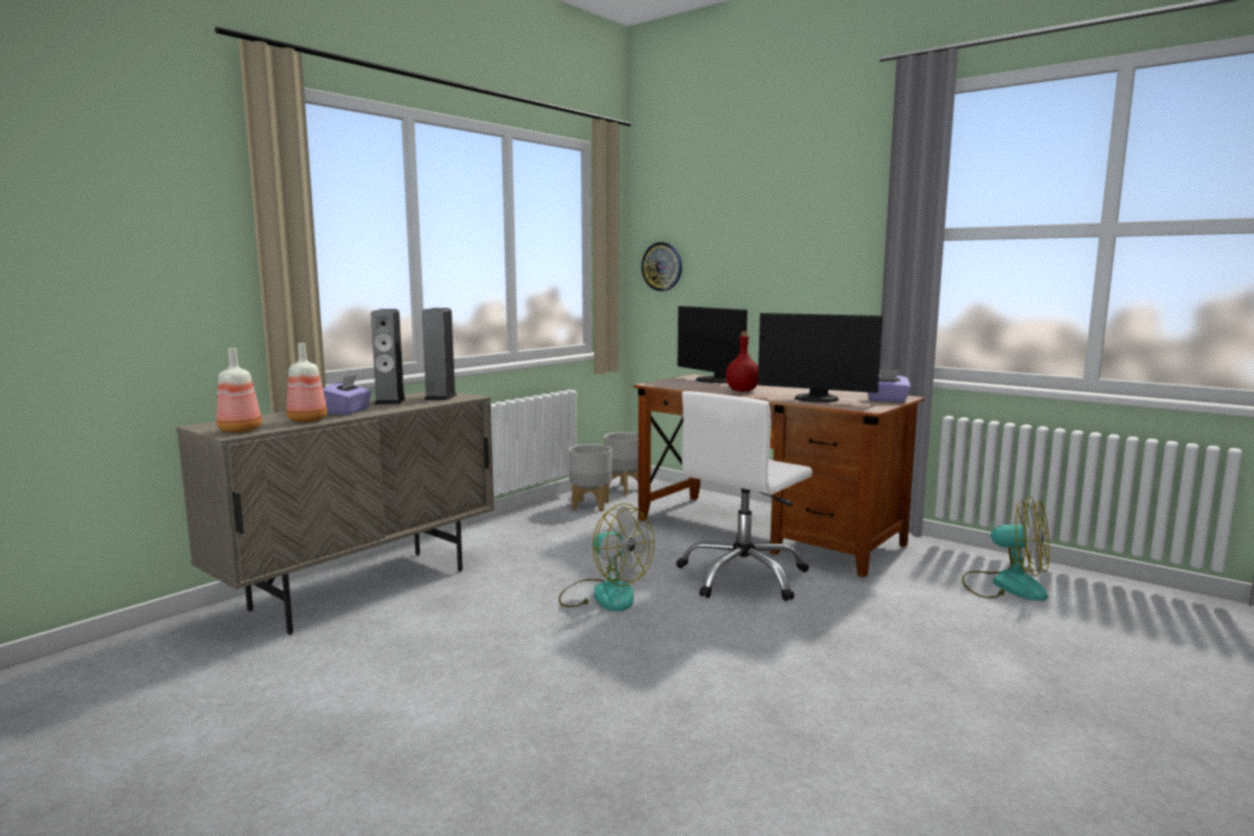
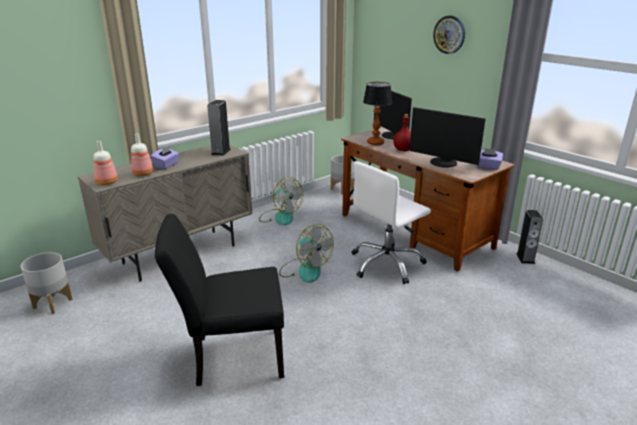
camera: 10 degrees right, 15 degrees up
speaker [371,309,406,405] -> speaker moved to [516,210,543,264]
grey planter [569,444,612,511] -> grey planter moved to [21,252,73,314]
wall clock [641,242,682,291] -> wall clock moved to [433,15,465,54]
fan [962,496,1050,601] -> fan moved to [259,177,303,225]
none -> black chair [155,214,284,386]
none -> table lamp [363,82,392,145]

